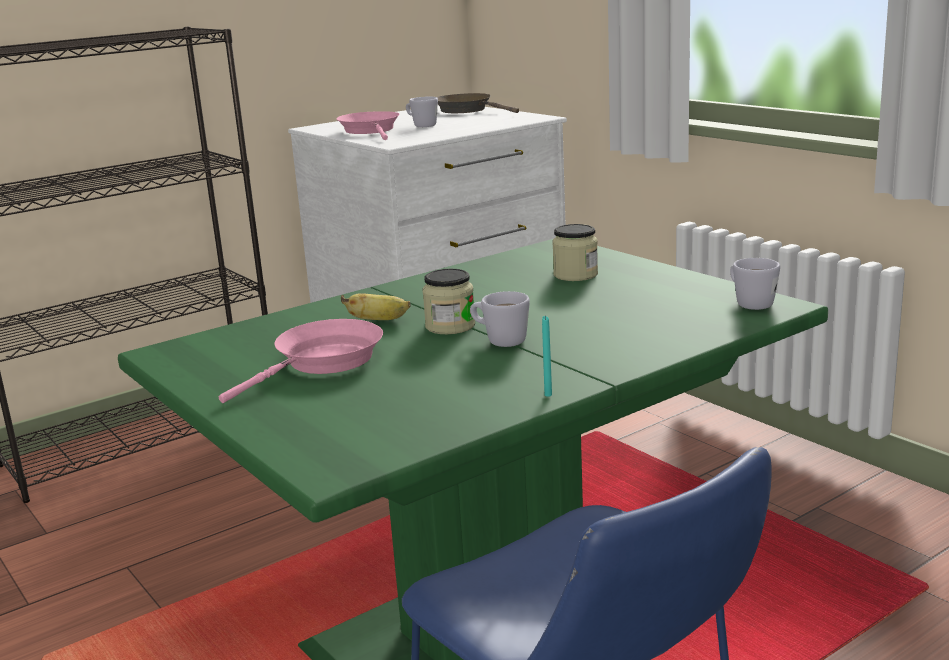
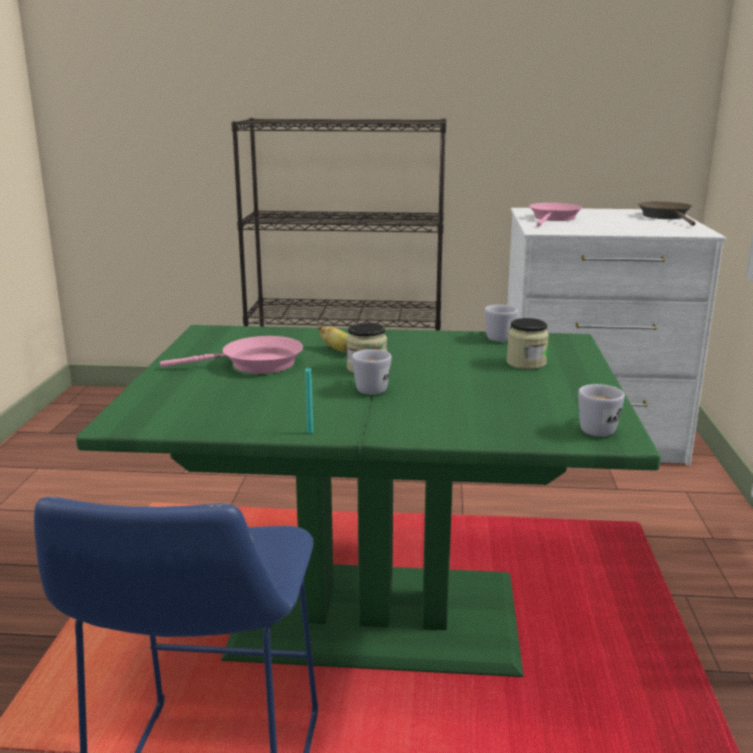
camera: 40 degrees right, 0 degrees up
white mug [406,97,438,127] -> white mug moved to [485,305,518,342]

